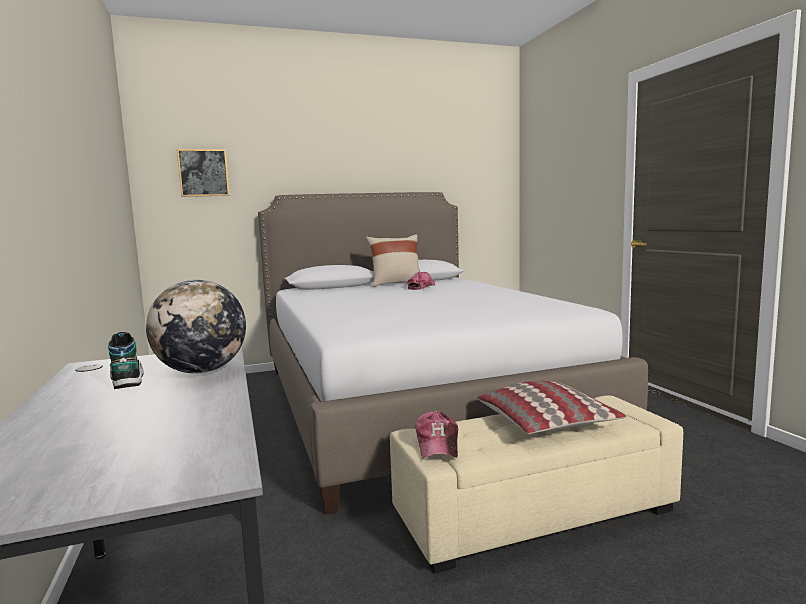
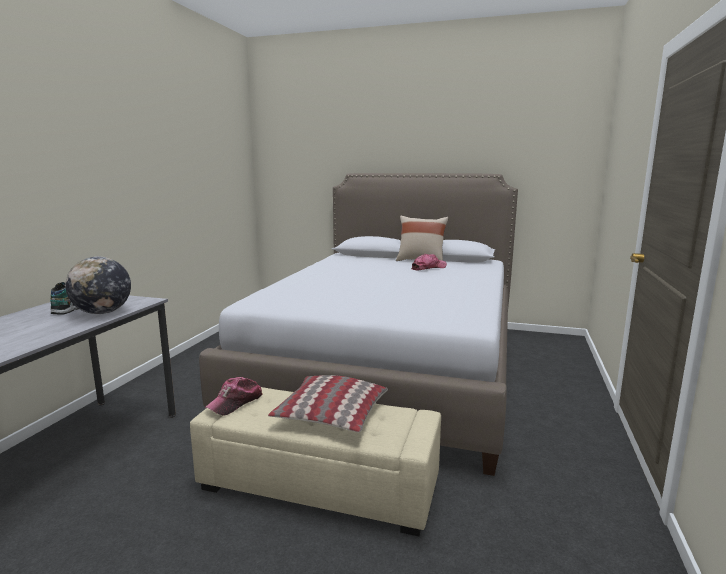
camera: 35 degrees right, 5 degrees up
picture [177,149,230,197] -> none

